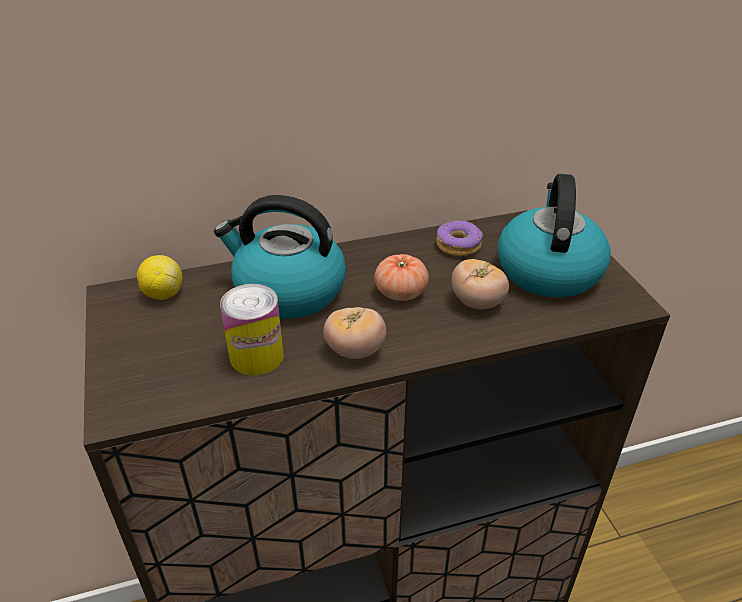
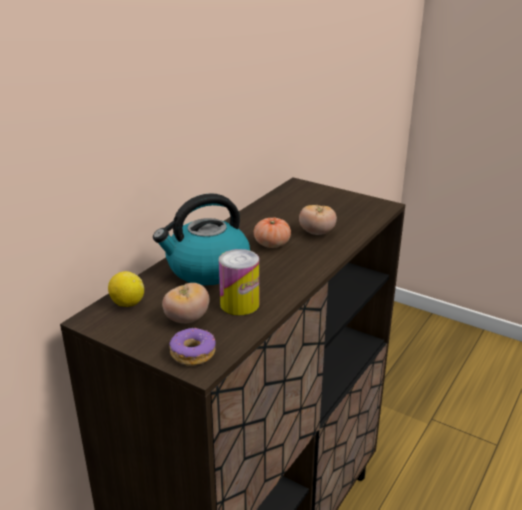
camera: 40 degrees left, 10 degrees down
tomato [323,307,386,359] -> tomato moved to [162,283,209,323]
donut [436,221,483,256] -> donut moved to [169,328,216,366]
kettle [497,174,611,297] -> none

